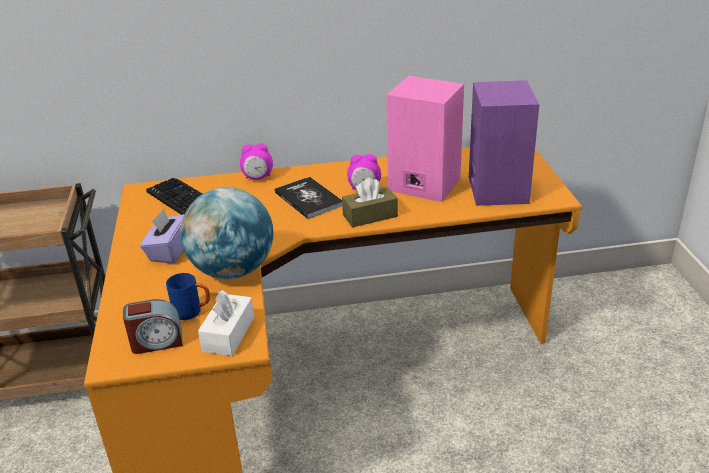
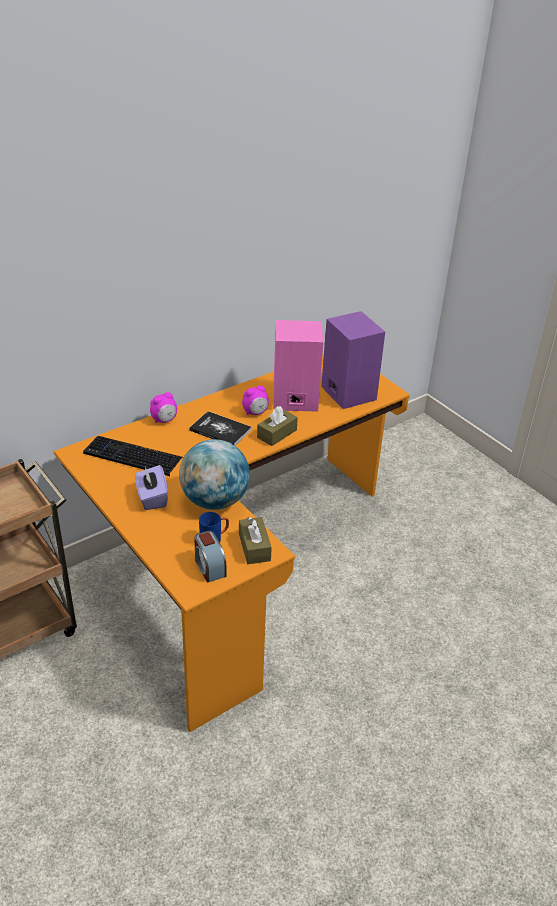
camera: 30 degrees left, 5 degrees up
alarm clock [123,299,183,354] -> alarm clock turned 105 degrees clockwise [194,531,226,583]
white tissue box [198,290,254,356] -> brown tissue box [239,517,272,564]

